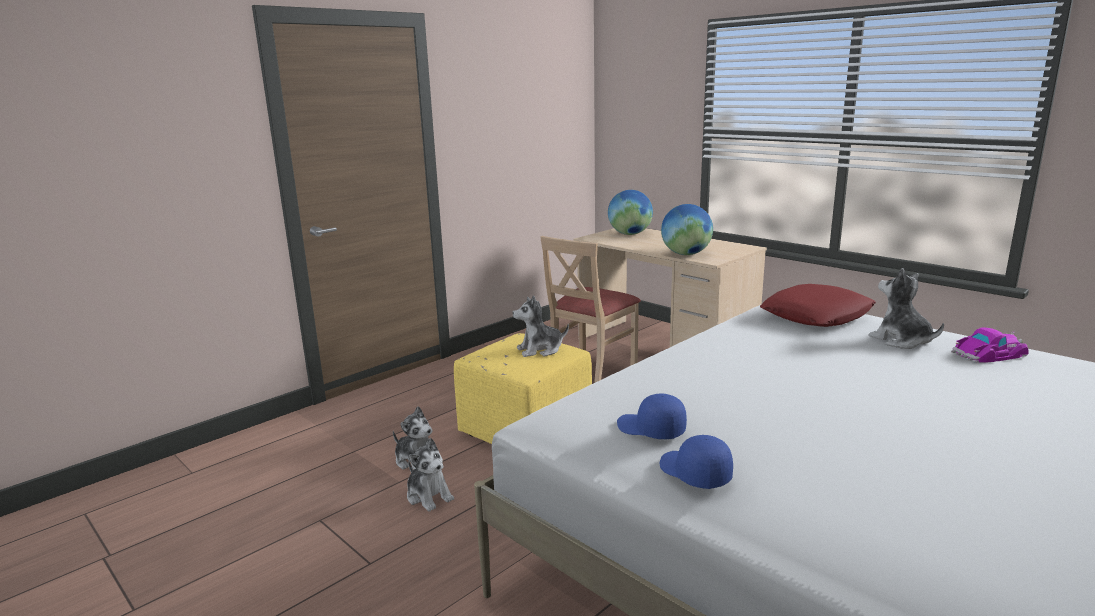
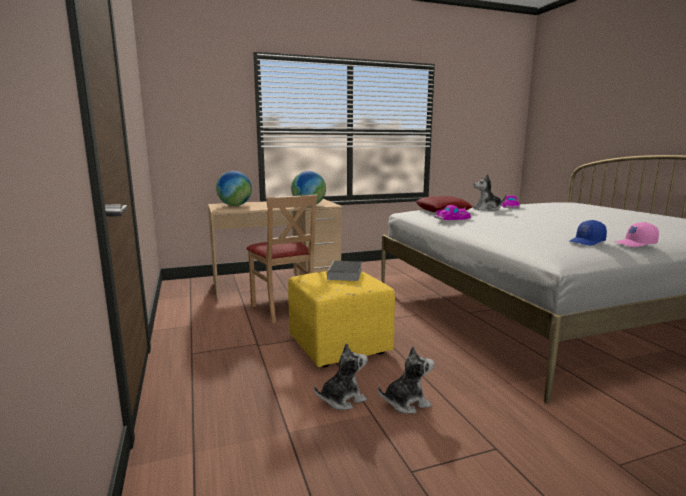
camera: 65 degrees left, 5 degrees down
plush toy [512,295,569,357] -> book [327,261,362,281]
blue cap [660,435,733,489] -> pink cap [615,222,659,247]
none -> toy car [434,205,471,220]

